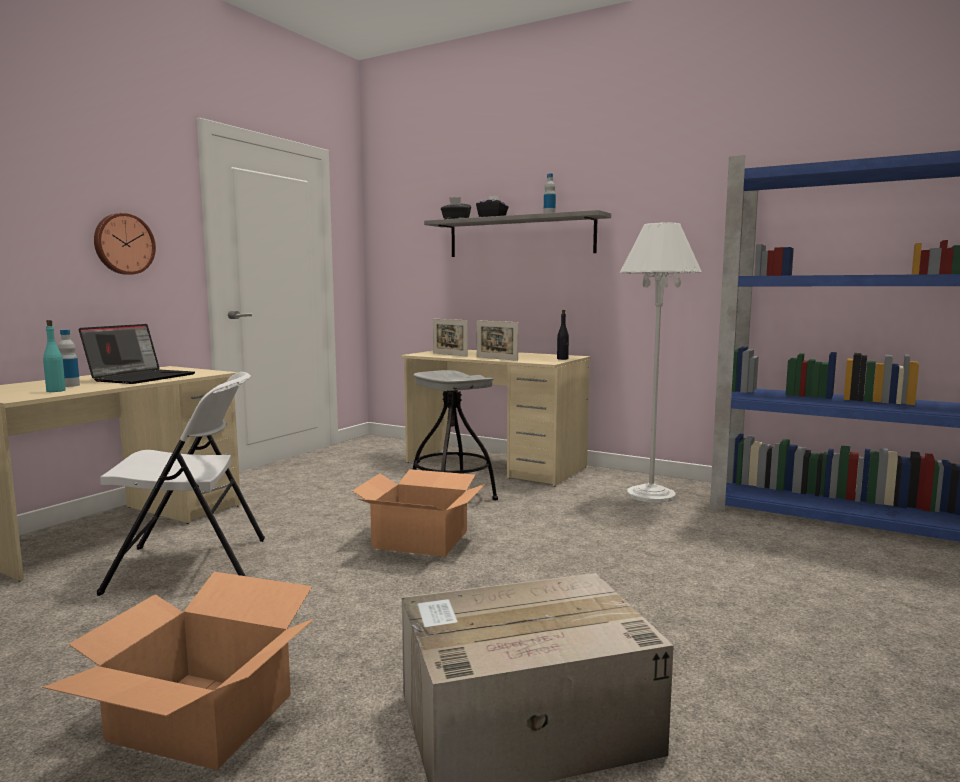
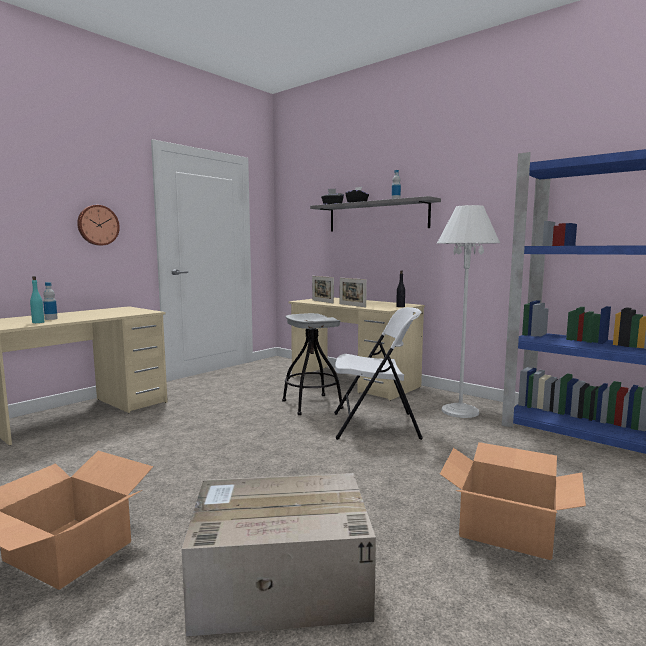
camera: 10 degrees right, 0 degrees up
laptop [79,324,195,384] -> none
white chair [97,372,265,596] -> white chair moved to [334,307,423,440]
cardboard box [352,469,485,557] -> cardboard box moved to [440,442,586,560]

